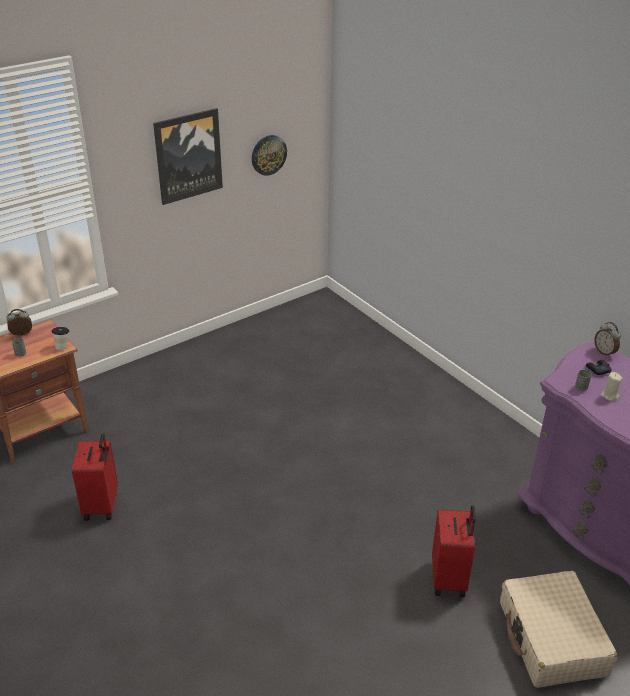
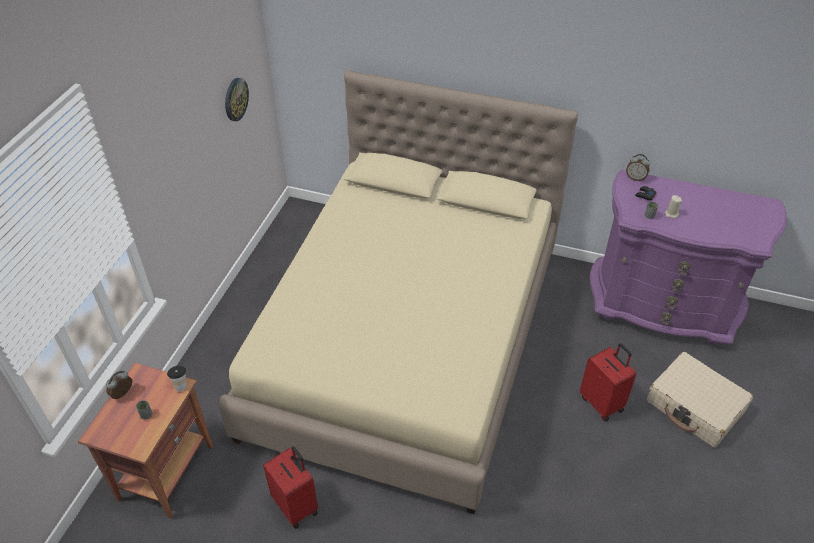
camera: 35 degrees left, 10 degrees up
picture [153,108,223,205] -> none
none -> beige bed [218,70,578,514]

